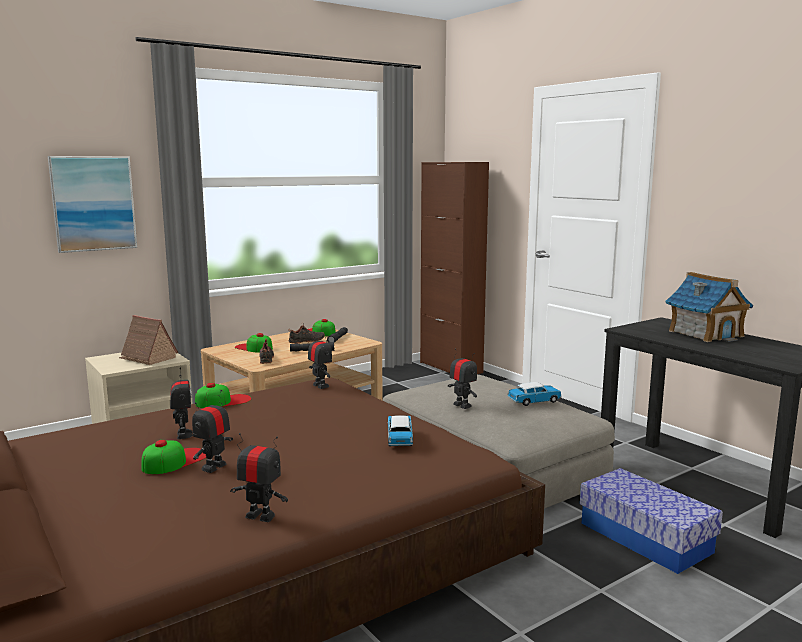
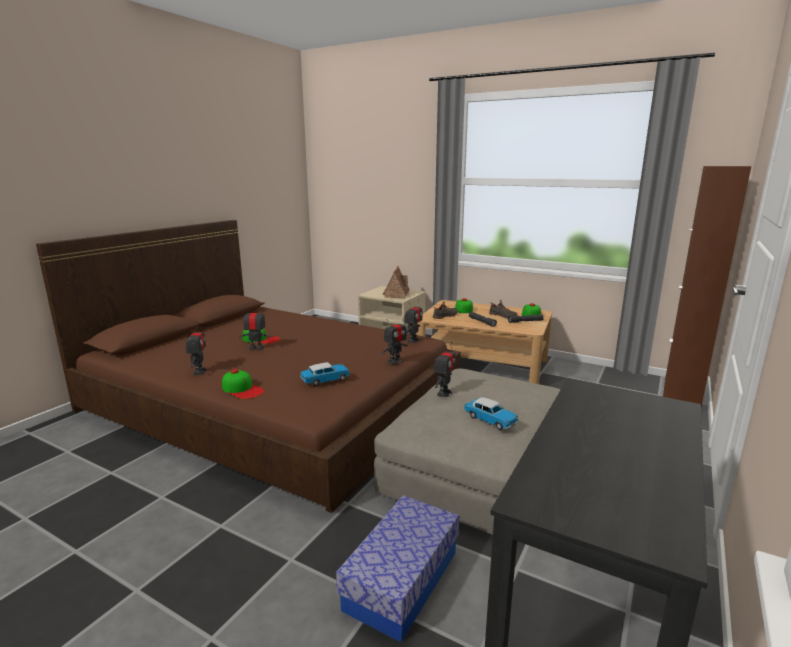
camera: 65 degrees right, 5 degrees up
picture [48,156,137,253] -> none
toy robot [170,368,193,439] -> toy robot moved to [381,317,408,364]
cap [195,383,251,408] -> cap moved to [222,369,264,399]
toy house [666,272,753,342] -> none

